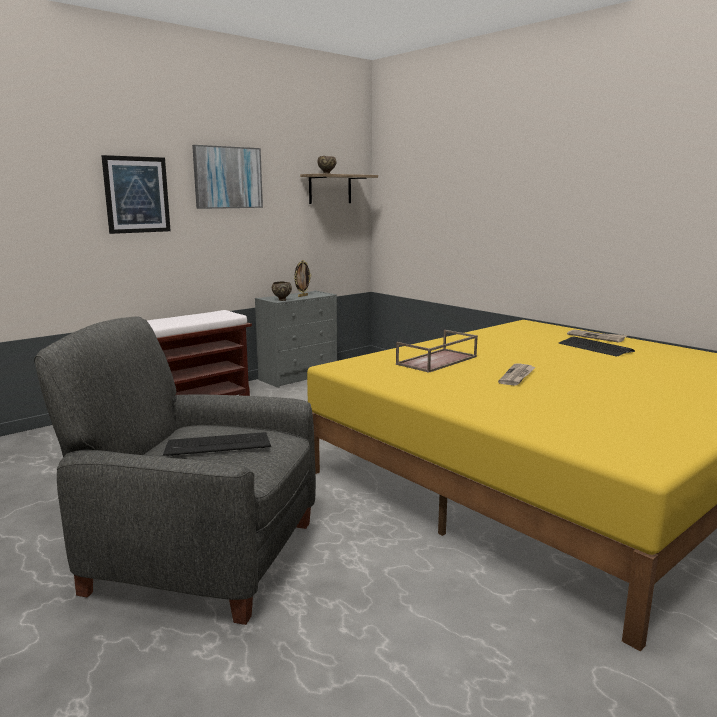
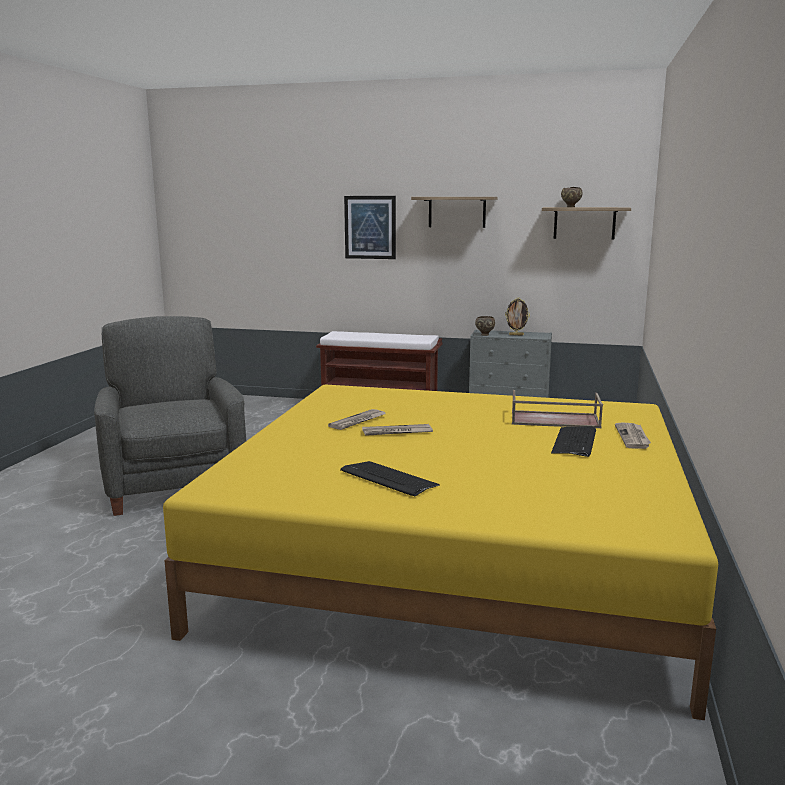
camera: 55 degrees right, 0 degrees up
keyboard [163,432,271,456] -> keyboard moved to [340,461,440,496]
picture [192,145,263,209] -> shelf [411,197,498,228]
brown tray [396,330,478,373] -> brown tray moved to [512,390,603,428]
none -> newspaper [328,409,386,430]

